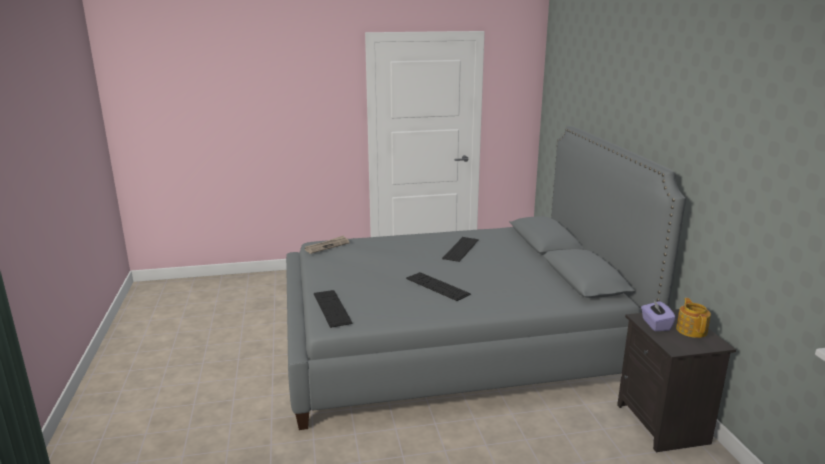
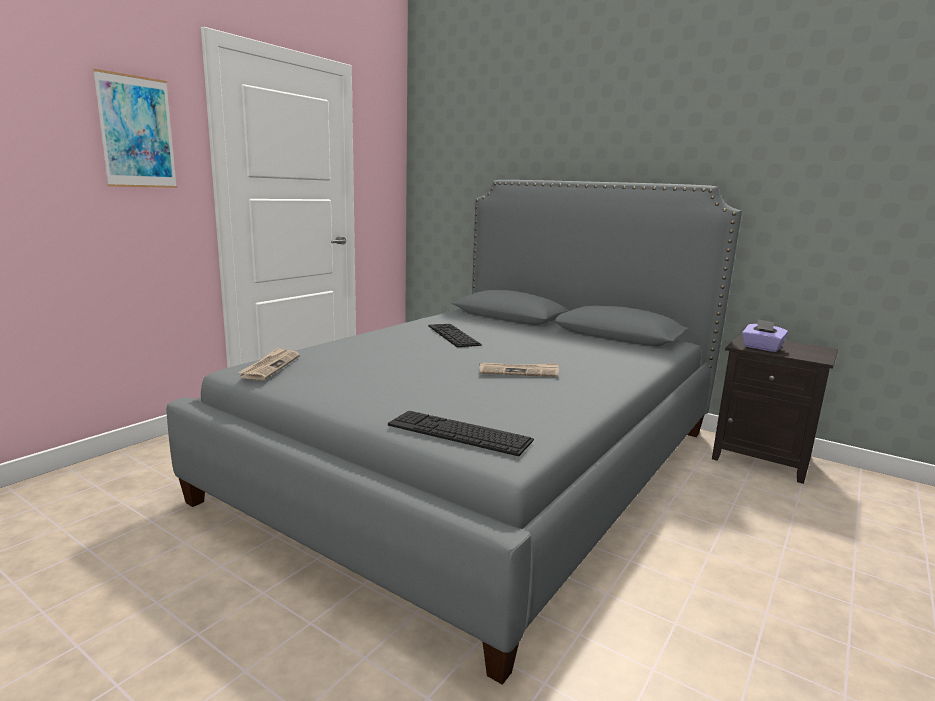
camera: 45 degrees left, 5 degrees down
keyboard [406,272,471,301] -> newspaper [479,363,559,377]
teapot [676,298,711,338] -> none
none -> picture [93,69,177,188]

